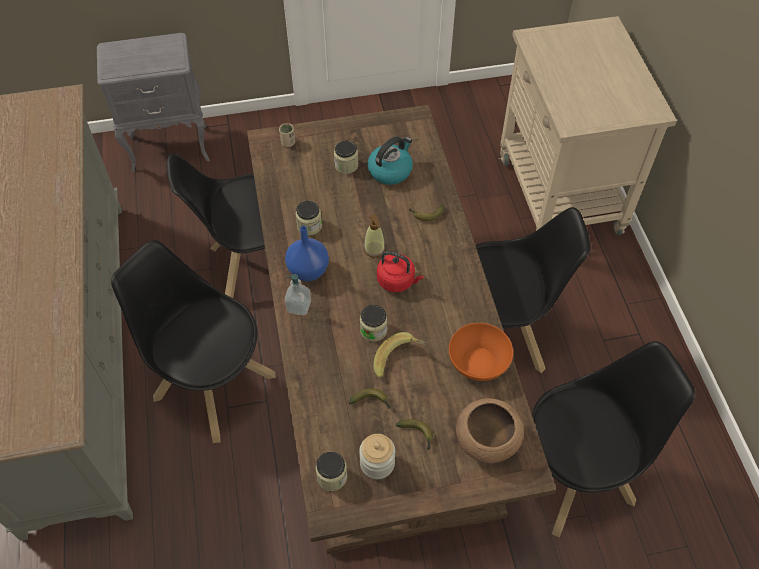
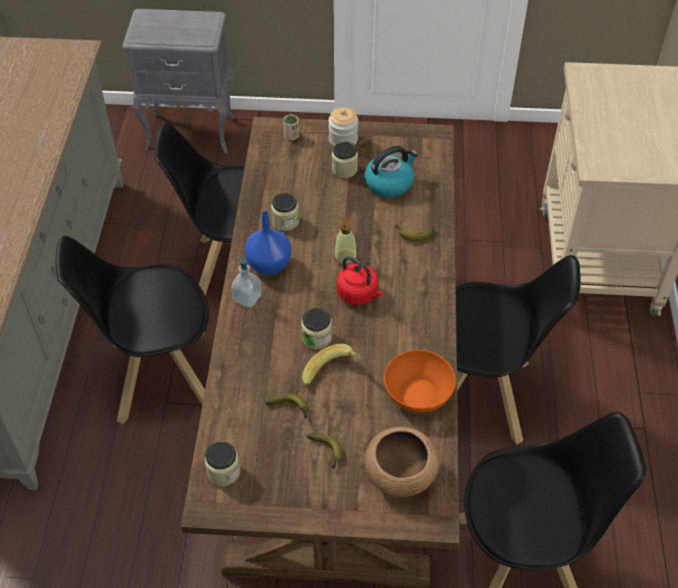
camera: 15 degrees right, 5 degrees down
black chair [111,240,276,443] -> black chair turned 60 degrees counterclockwise [56,236,209,424]
jar [359,434,395,479] -> jar moved to [328,107,358,147]

